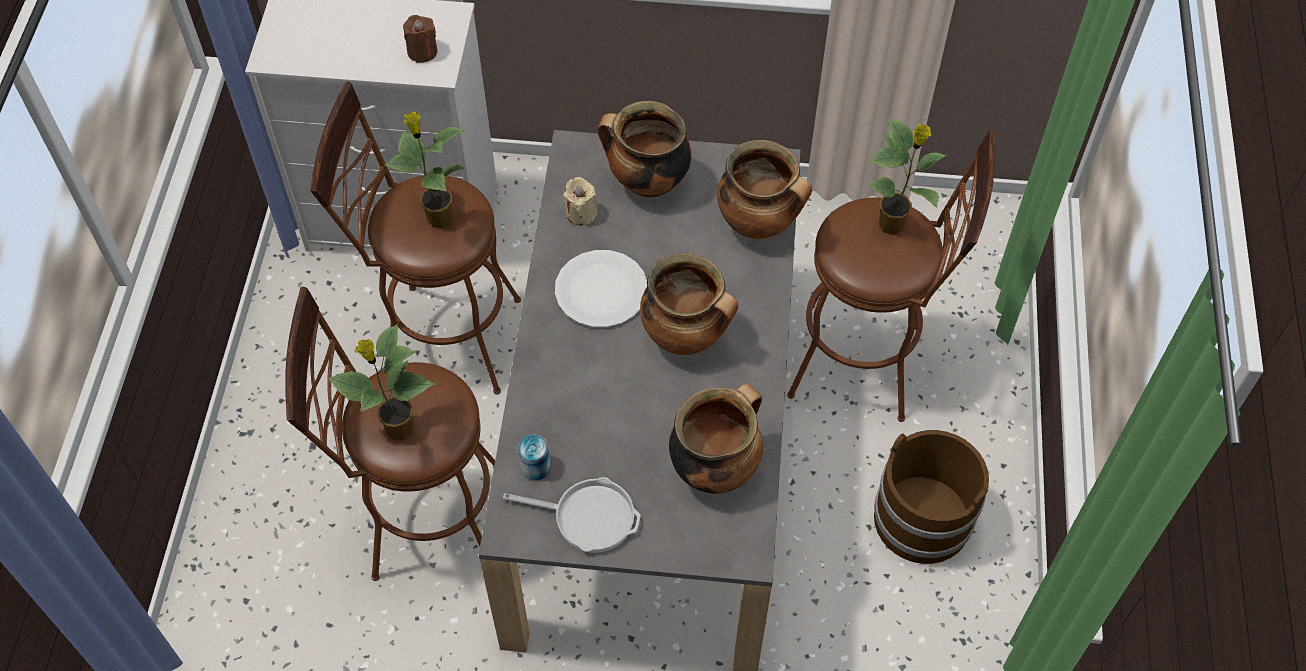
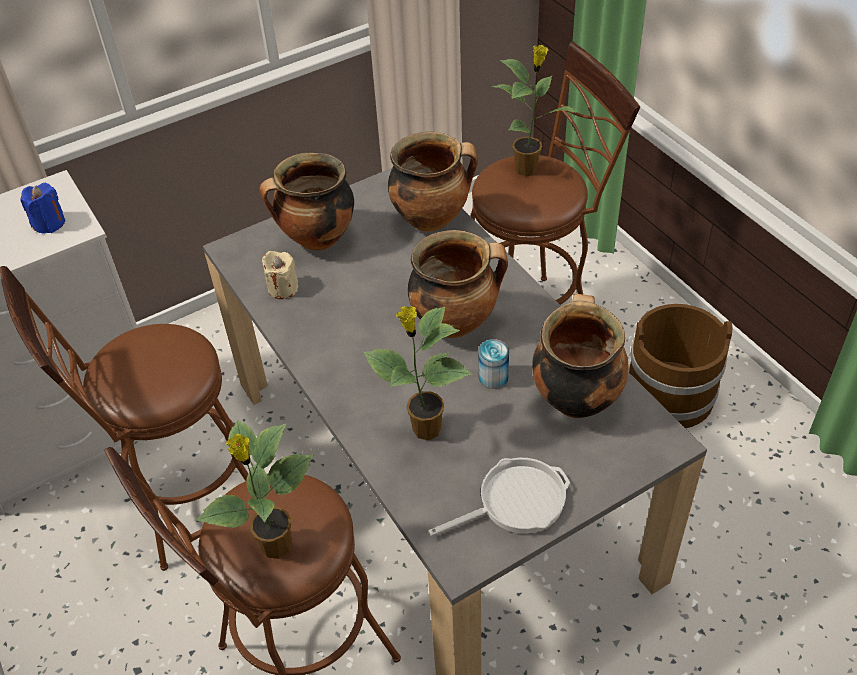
camera: 35 degrees left, 10 degrees down
potted plant [385,112,466,228] -> potted plant moved to [363,306,472,440]
brown candle [403,15,437,63] -> blue candle [20,183,65,234]
can [518,435,551,481] -> can moved to [479,339,509,389]
white plate [555,250,647,327] -> none

